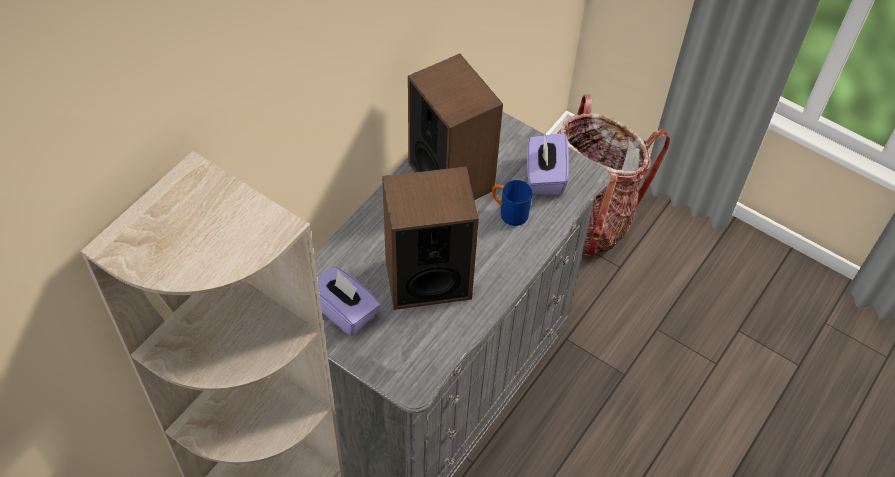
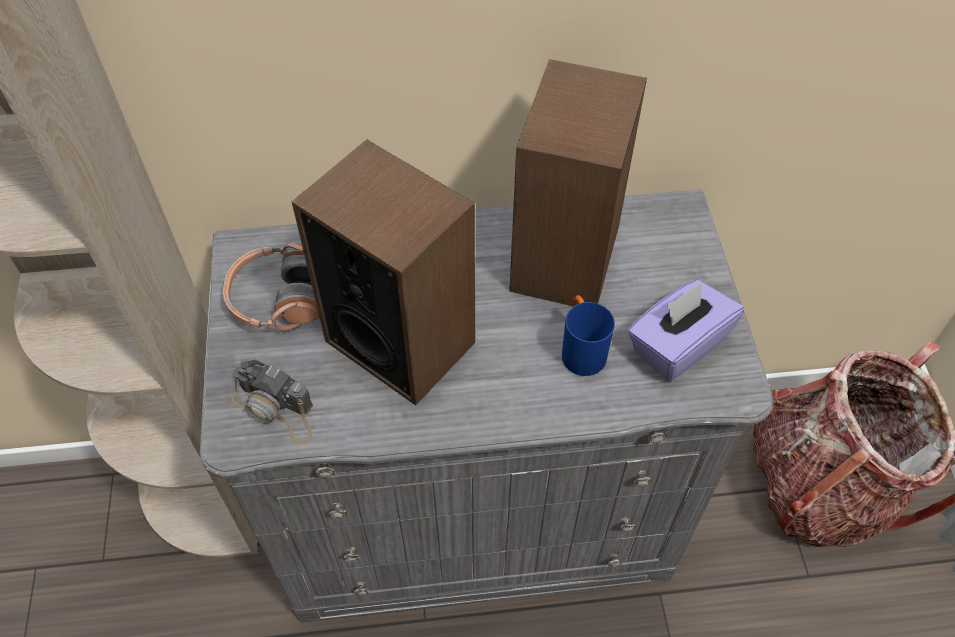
camera: 50 degrees right, 0 degrees up
purple tissue box [317,267,381,336] -> headphones [223,243,320,331]
none -> camera [231,359,313,444]

